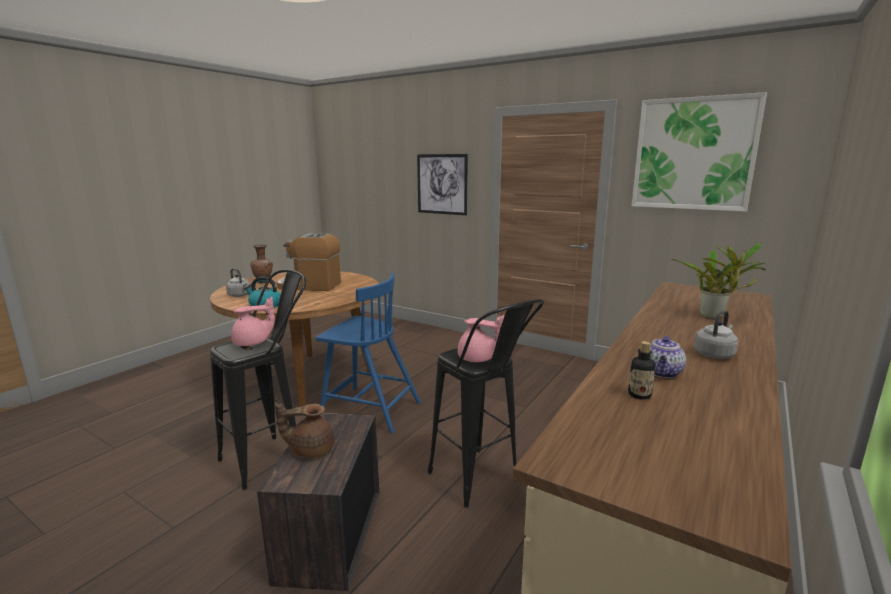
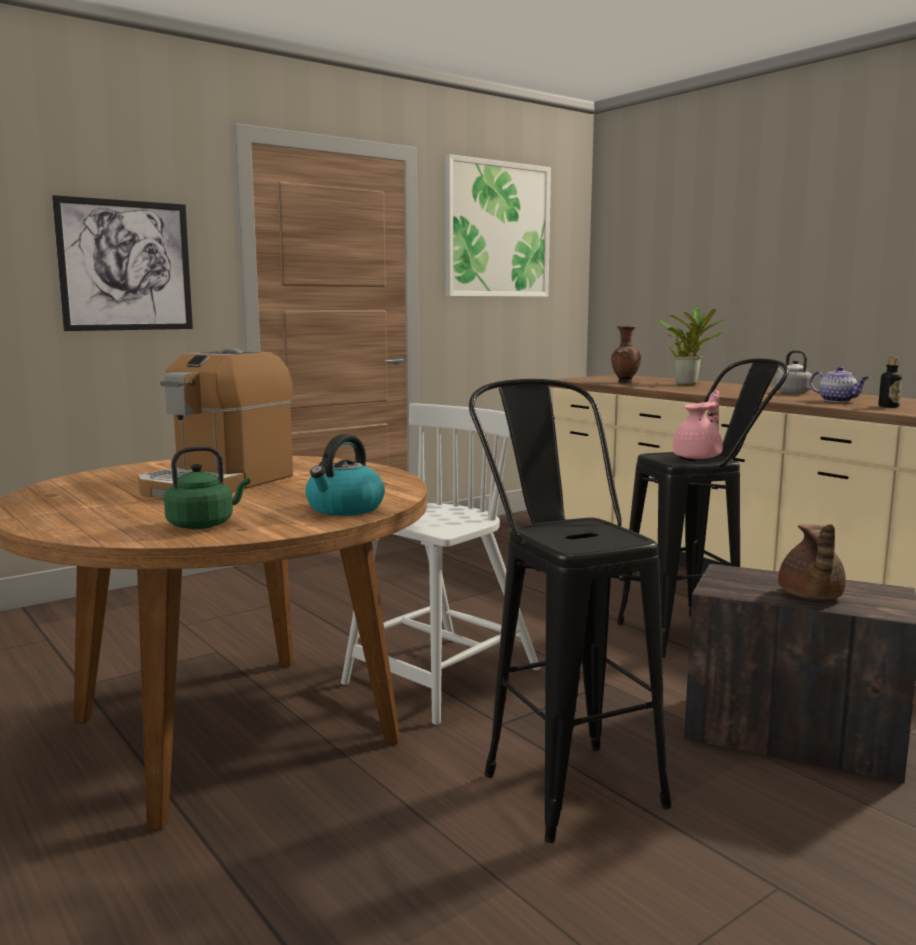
camera: 70 degrees left, 5 degrees down
grey kettle [226,268,251,297] -> green kettle [164,446,250,529]
pink teapot [231,297,275,346] -> none
brown vase [250,244,273,284] -> brown vase moved to [611,326,641,383]
blue chair [316,273,421,433] -> white chair [341,403,540,725]

